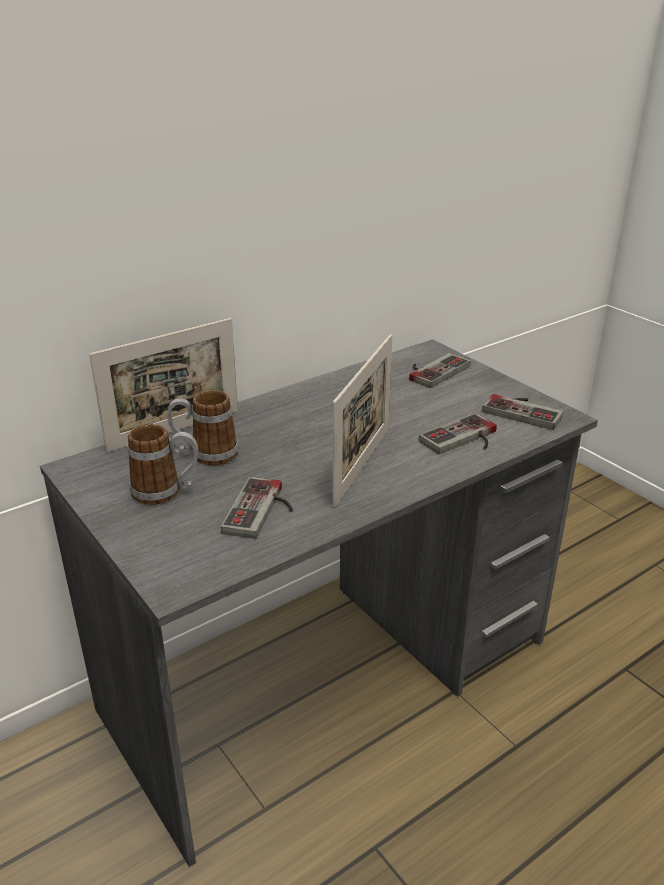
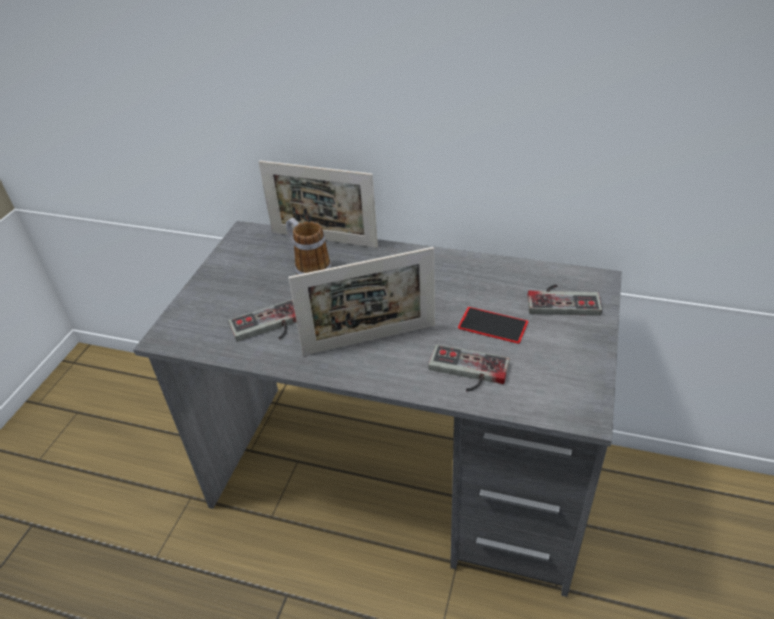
camera: 55 degrees right, 10 degrees up
mug [127,424,199,505] -> none
game controller [482,394,563,430] -> none
none -> phone [458,307,528,344]

